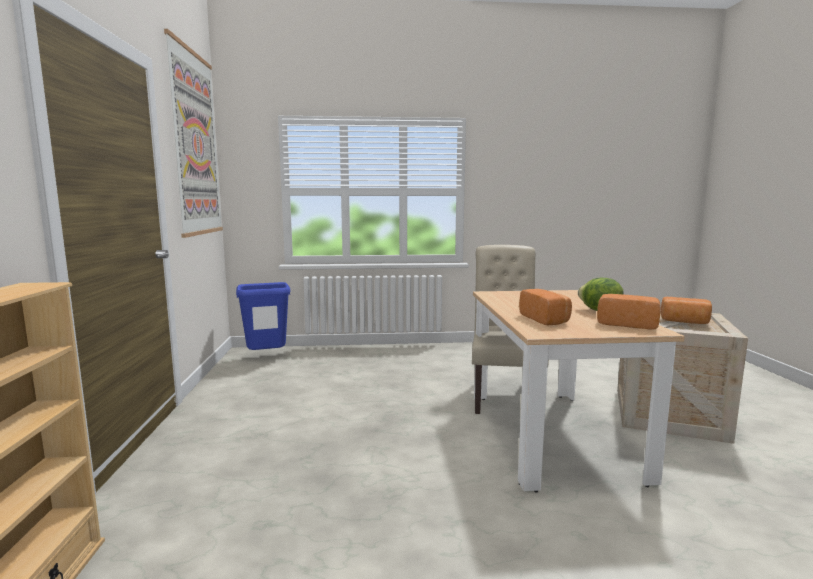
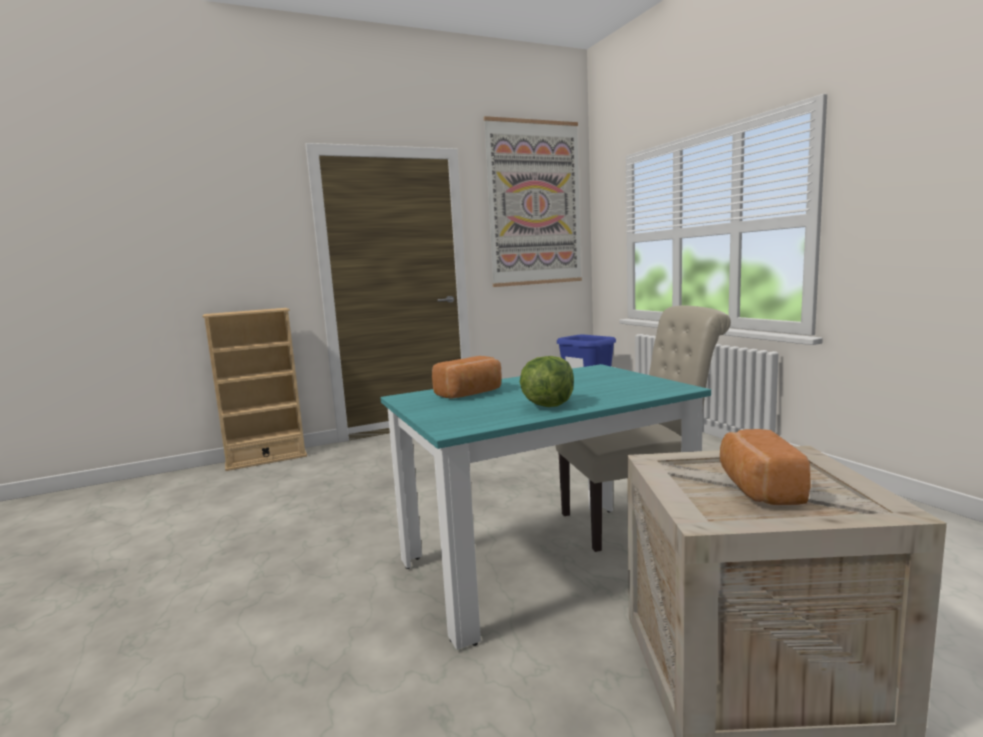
camera: 70 degrees right, 0 degrees up
beige dining table [473,290,685,492] -> turquoise dining table [380,364,711,650]
bread [597,294,661,330] -> none

